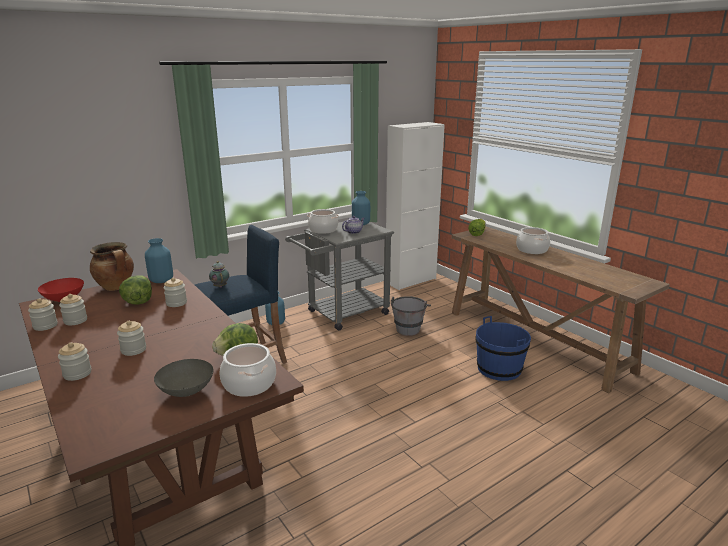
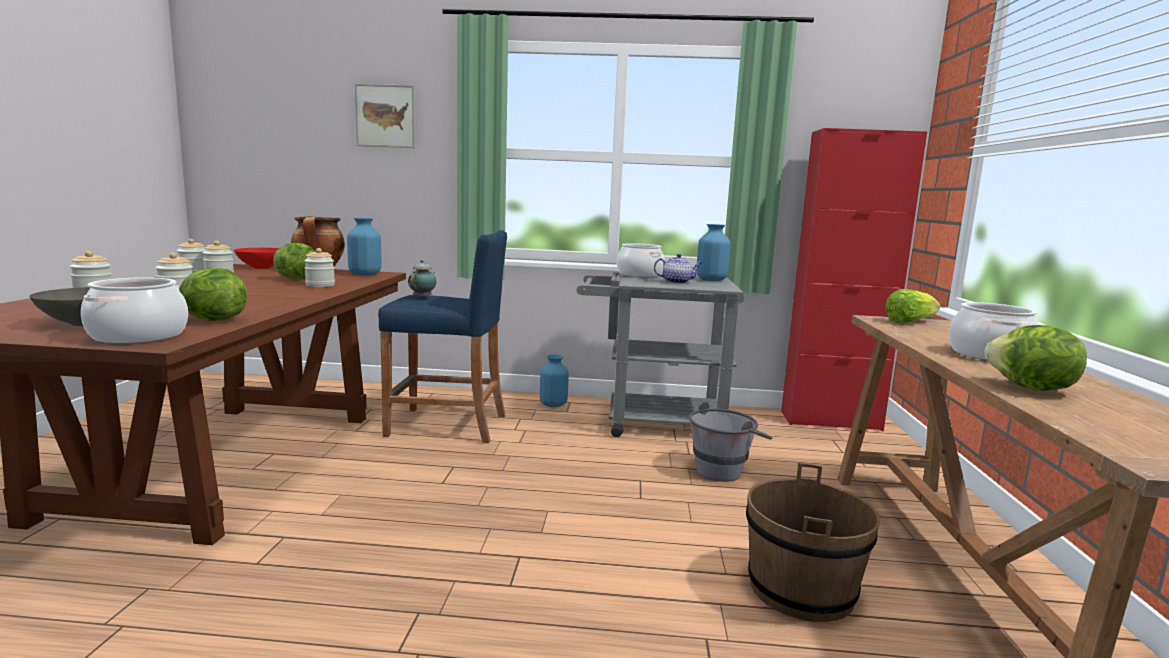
camera: 40 degrees right, 10 degrees down
white cabinet [386,122,445,290] -> red cabinet [781,128,927,431]
blue bucket [475,316,531,381] -> brown bucket [746,463,880,622]
none -> picture [355,84,415,148]
none -> lettuce [984,325,1087,391]

